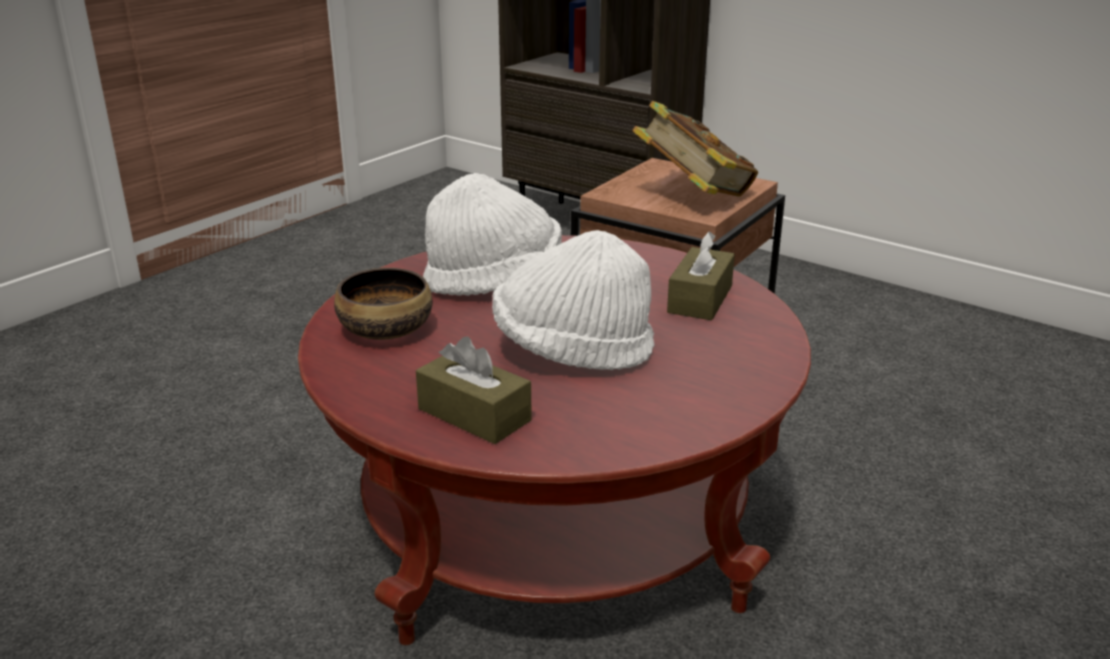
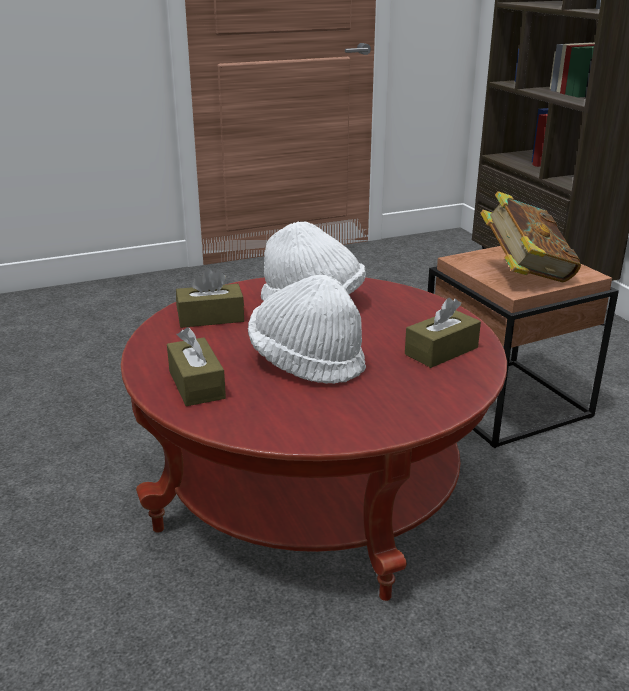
camera: 30 degrees right, 0 degrees up
bowl [334,268,433,340] -> brown tissue box [176,268,244,328]

